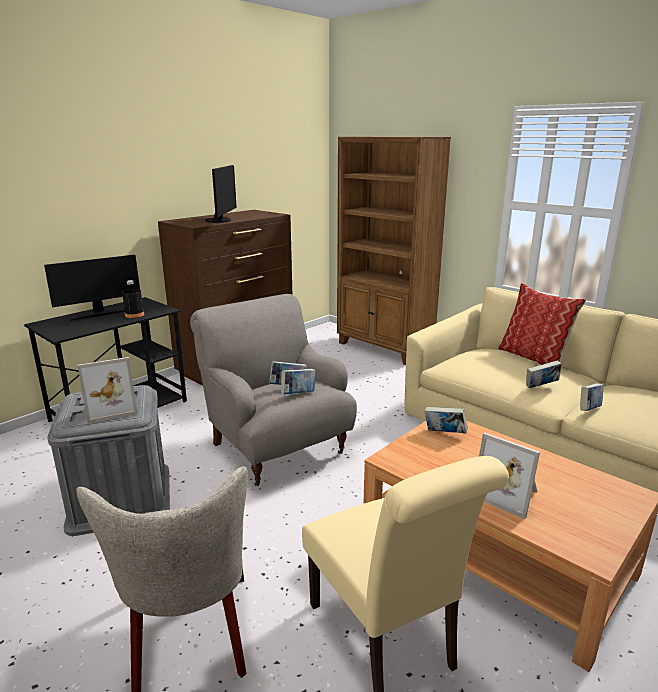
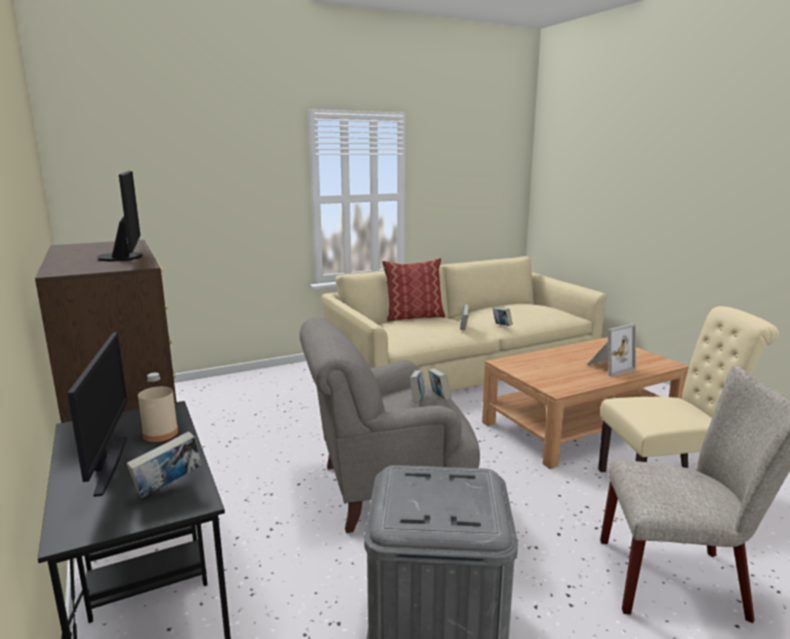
camera: 70 degrees left, 5 degrees down
picture frame [77,357,138,424] -> none
black bottle [122,280,144,318] -> beige bottle [138,373,178,442]
monitor [205,165,237,223] -> monitor turned 45 degrees clockwise [97,171,143,261]
brown bookcase [337,137,451,365] -> none
book [424,407,468,433] -> book moved to [126,431,201,498]

